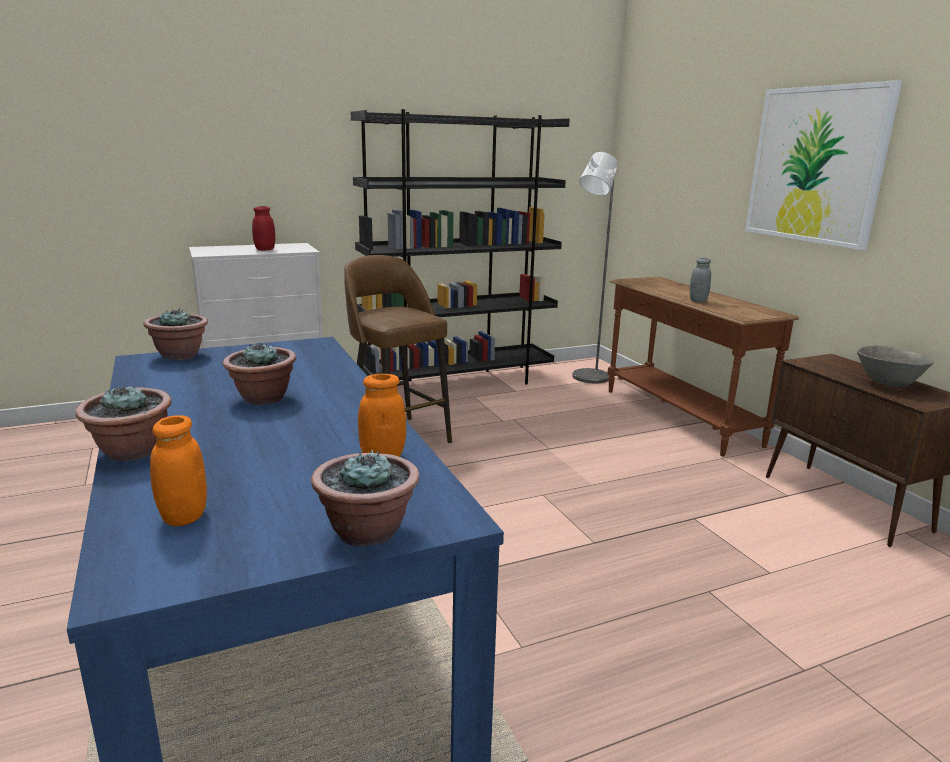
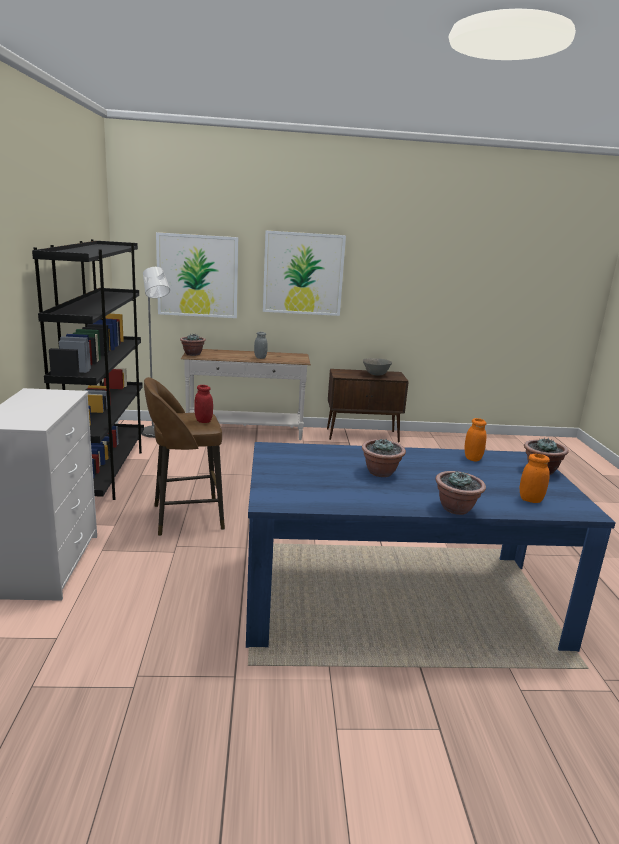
camera: 70 degrees left, 0 degrees up
potted plant [143,309,208,360] -> potted plant moved to [180,334,206,356]
red jar [252,206,275,251] -> red jar moved to [194,385,213,423]
brown console table [607,277,799,457] -> white console table [181,349,311,440]
none -> picture [156,232,238,318]

